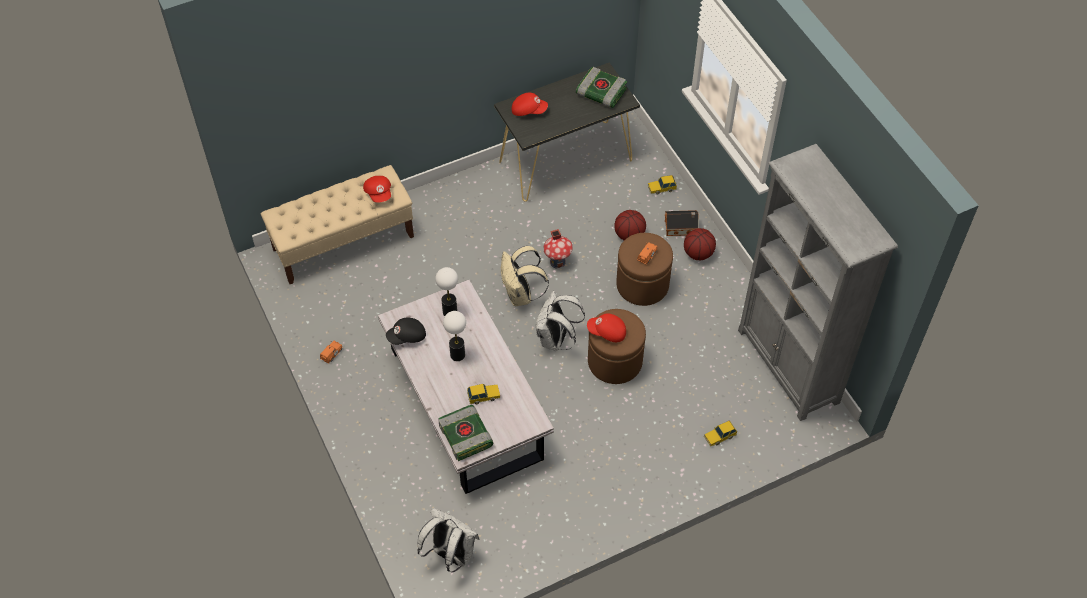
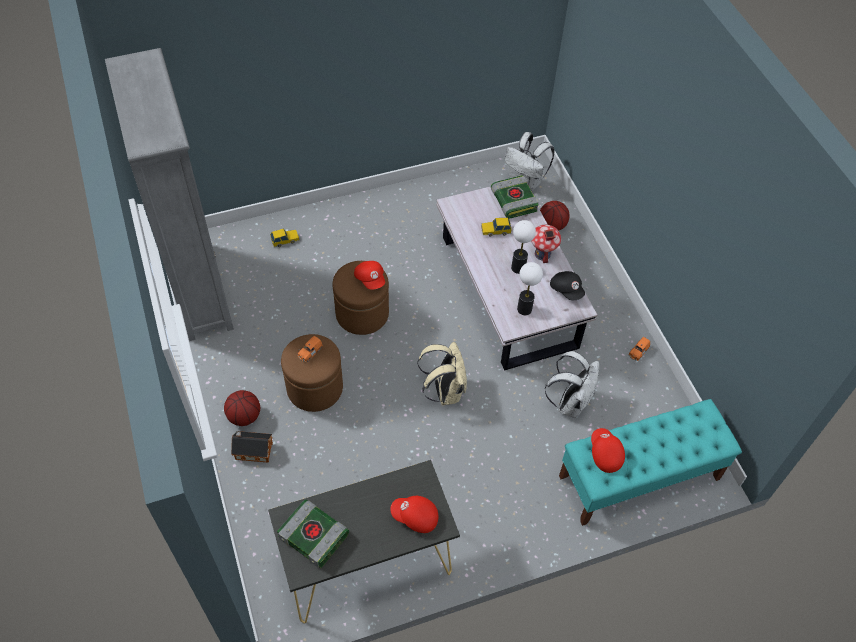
camera: 175 degrees left, 0 degrees up
beige bench [261,165,414,284] -> turquoise bench [559,399,742,526]
black cap [386,318,426,345] -> black cap turned 75 degrees clockwise [550,271,585,300]
white backpack [536,291,585,351] -> white backpack moved to [545,351,599,418]
toy house [543,229,573,268] -> toy house moved to [531,225,561,263]
red cap [587,313,626,342] -> red cap turned 45 degrees clockwise [354,261,385,289]
basketball [614,210,646,240] -> basketball moved to [540,201,570,231]
toy car [648,175,677,195] -> none

